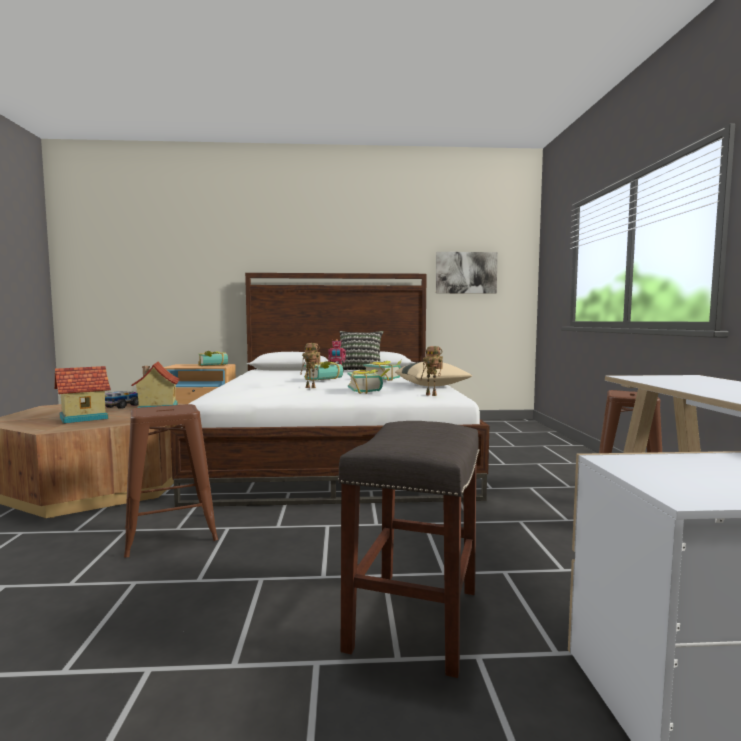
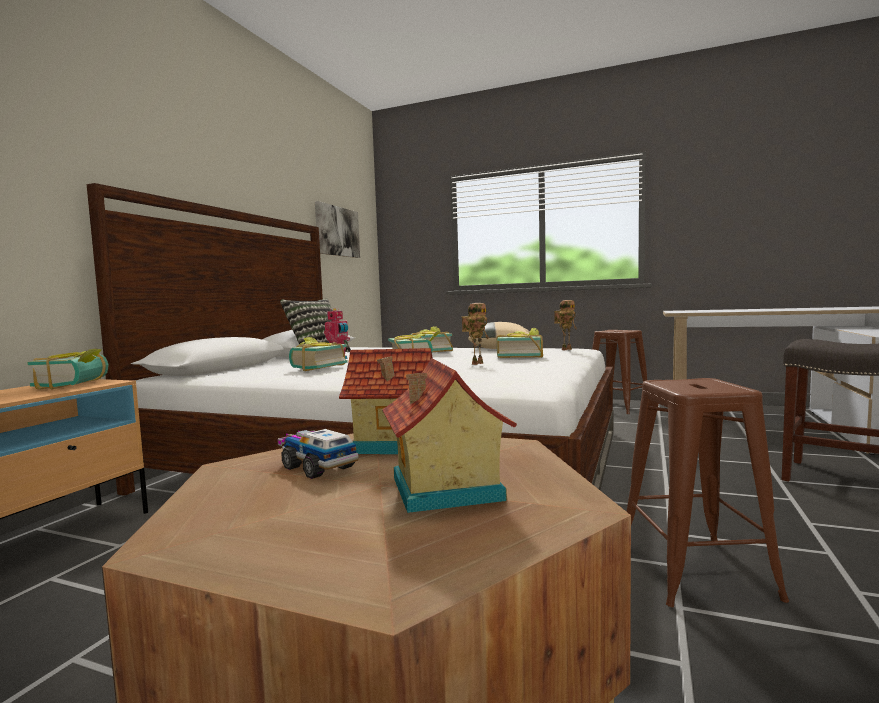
camera: 65 degrees left, 0 degrees up
none -> book [289,337,348,371]

